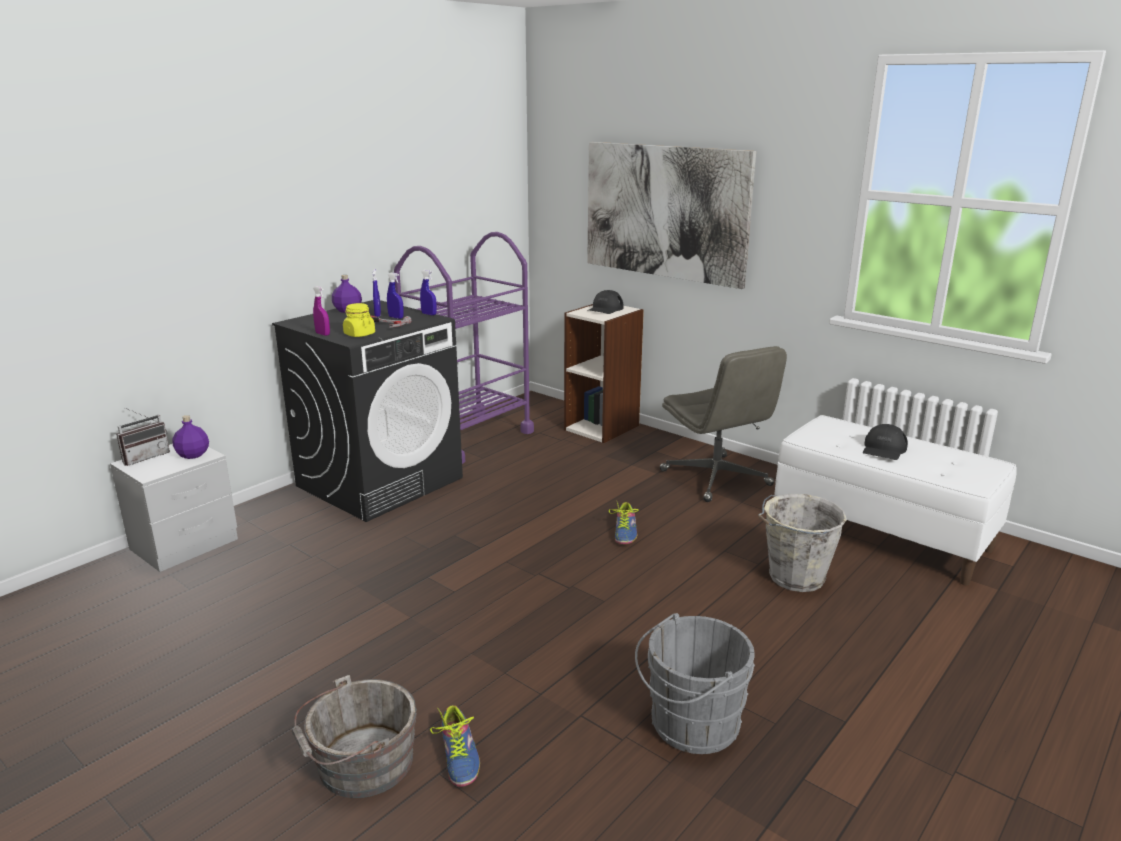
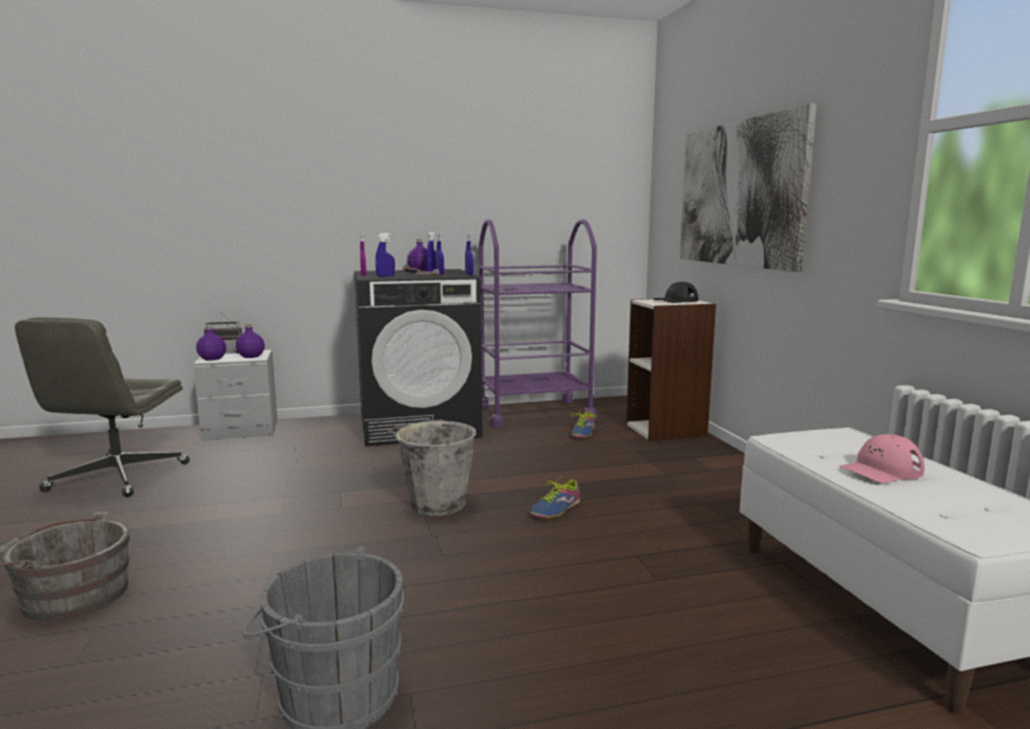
camera: 35 degrees right, 10 degrees down
yellow jar [343,303,375,337] -> blue spray bottle [375,233,395,277]
shoe [430,705,480,787] -> shoe moved to [571,409,596,438]
grey office chair [660,346,787,502] -> grey office chair moved to [15,317,190,497]
grey bucket [758,494,847,592] -> grey bucket moved to [387,419,476,516]
black cap [863,424,908,460] -> pink cap [839,434,925,483]
none -> purple bottle [196,325,226,361]

